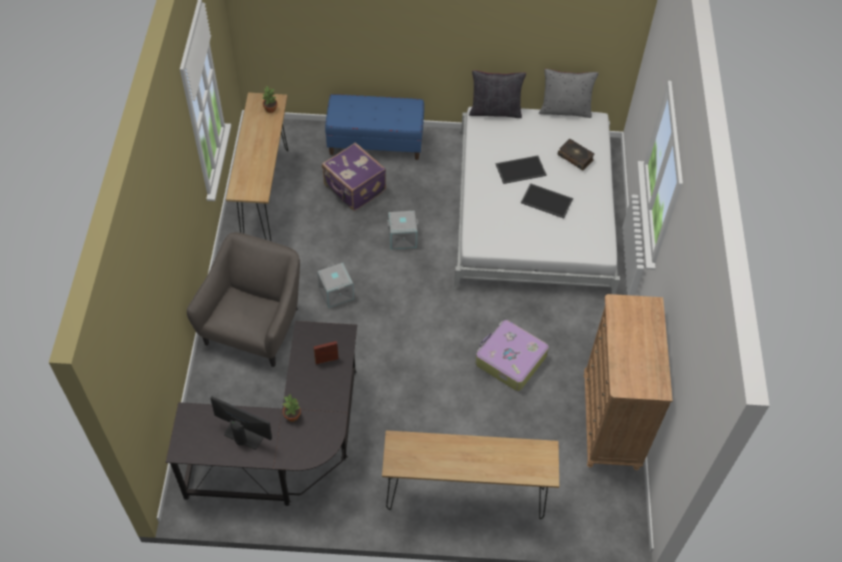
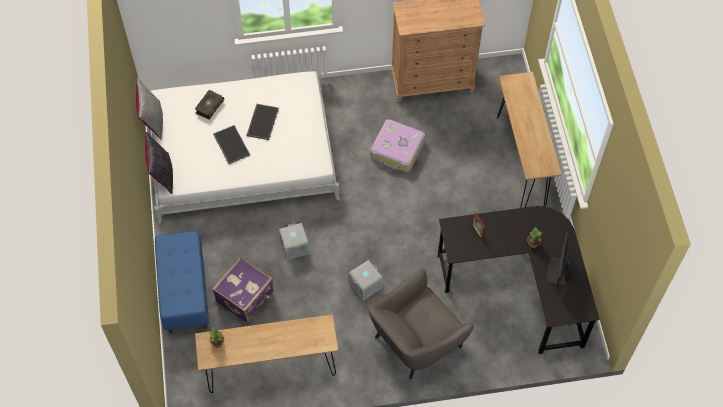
camera: 100 degrees left, 5 degrees up
grey armchair [187,232,300,367] -> grey armchair turned 45 degrees counterclockwise [368,268,474,379]

